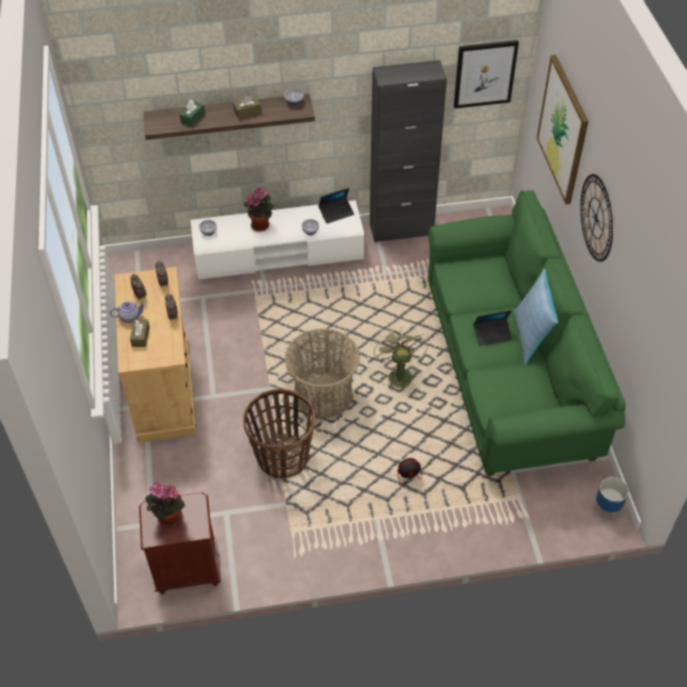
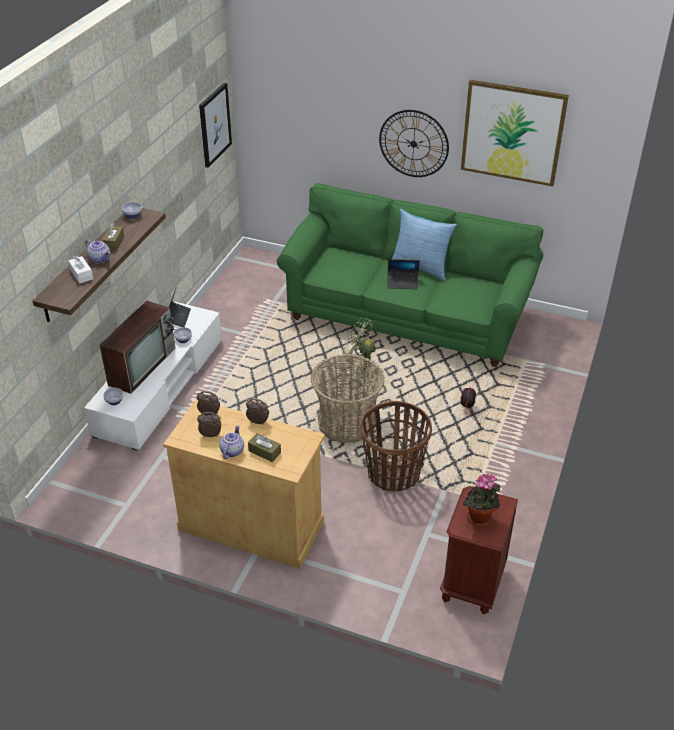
camera: 60 degrees left, 10 degrees down
green tissue box [180,100,205,127] -> white tissue box [68,255,93,284]
potted plant [244,187,274,231] -> television [100,301,175,394]
black cabinet [370,60,447,243] -> none
laptop [473,310,513,346] -> laptop turned 75 degrees clockwise [387,260,420,289]
picture [537,55,589,205] -> picture moved to [461,80,569,186]
planter [594,477,629,521] -> none
none -> teapot [85,239,110,264]

